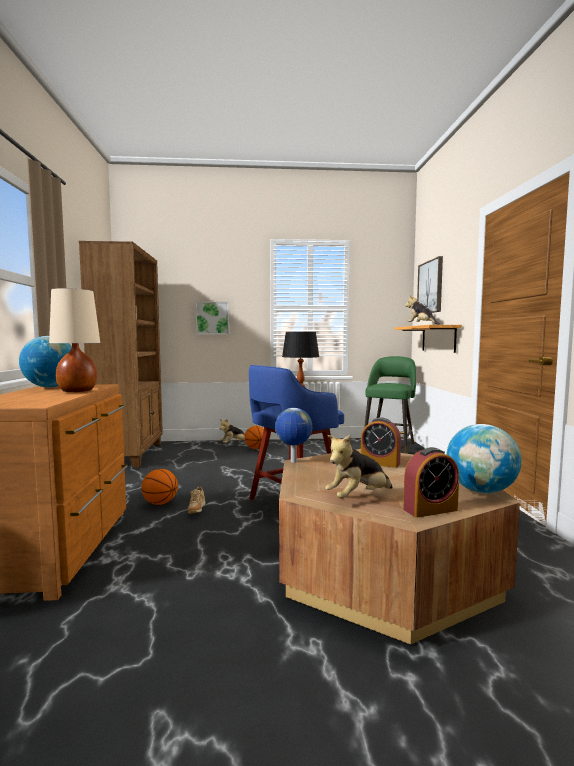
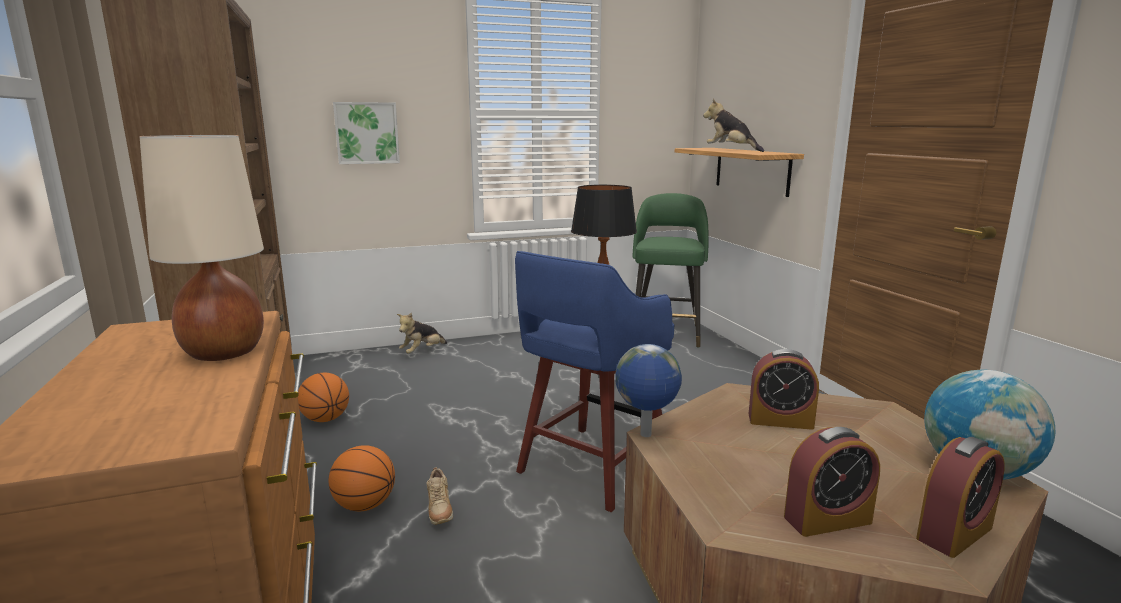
camera: 15 degrees left, 10 degrees up
globe [19,336,72,387] -> none
basketball [244,426,264,449] -> basketball moved to [298,373,349,422]
plush toy [325,435,393,499] -> alarm clock [784,427,880,537]
picture [417,256,443,313] -> none

